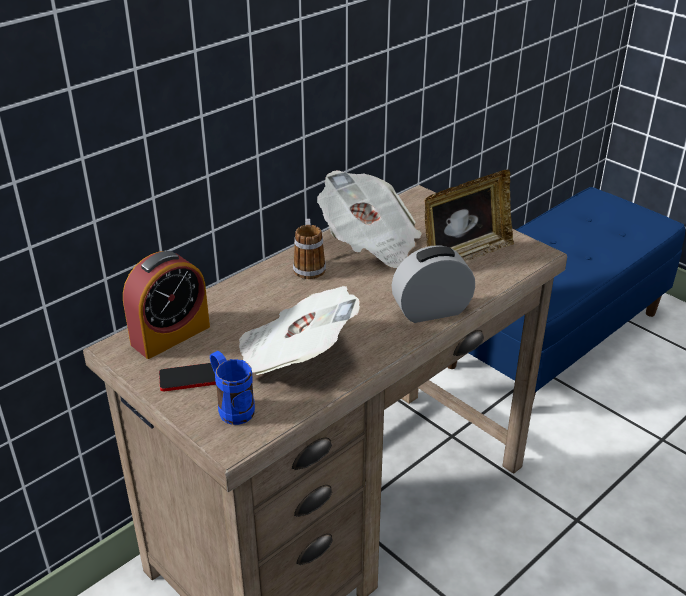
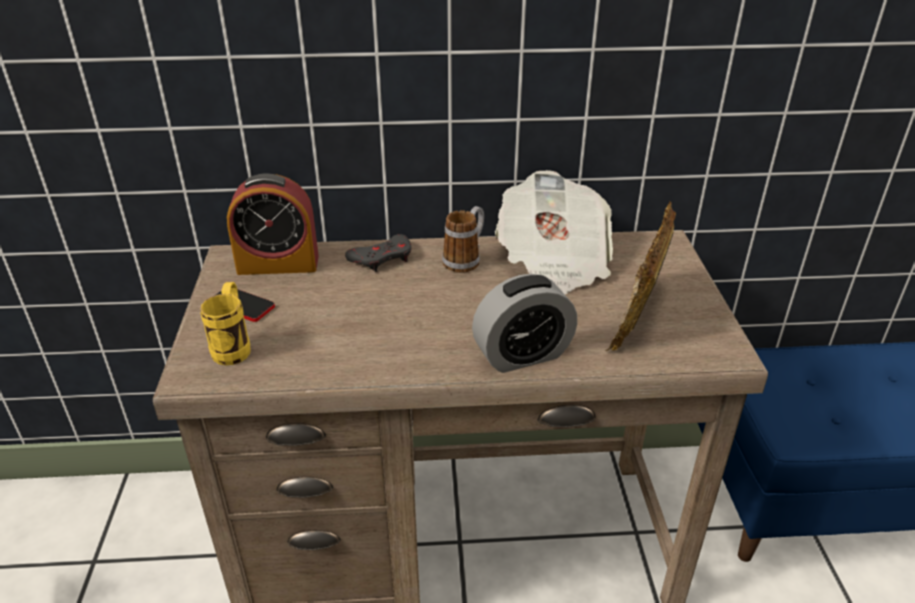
camera: 40 degrees right, 0 degrees up
blue mug [210,351,255,425] -> yellow mug [200,282,251,365]
newspaper [239,286,360,375] -> none
alarm clock [391,245,475,323] -> alarm clock turned 135 degrees clockwise [472,274,577,373]
picture frame [424,170,514,261] -> picture frame turned 105 degrees clockwise [605,201,676,351]
none -> grey game controller [345,234,412,272]

